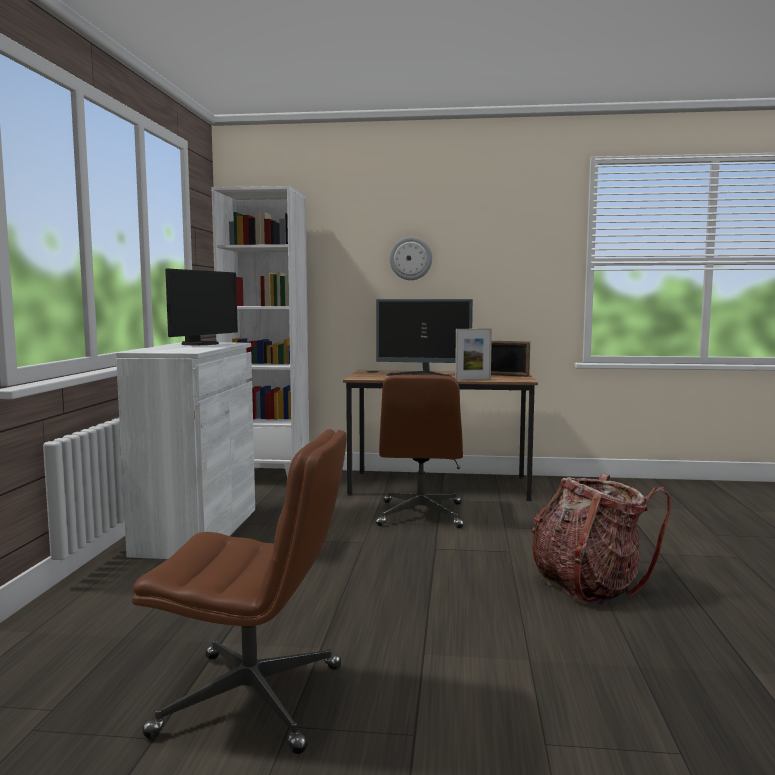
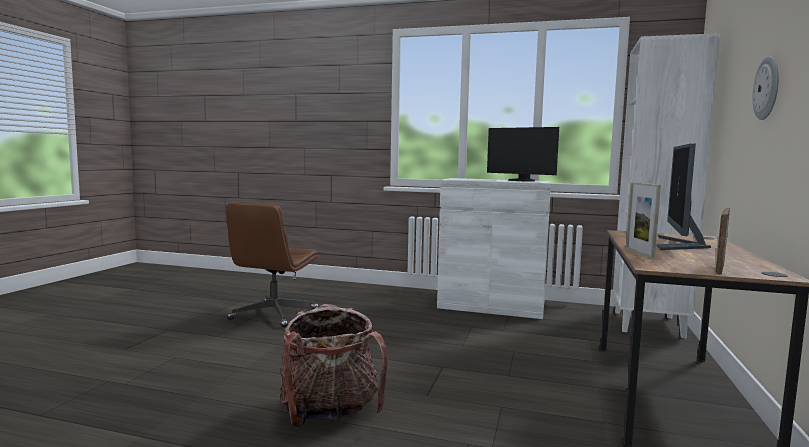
camera: 100 degrees right, 0 degrees up
brown office chair [376,374,463,528] -> none

